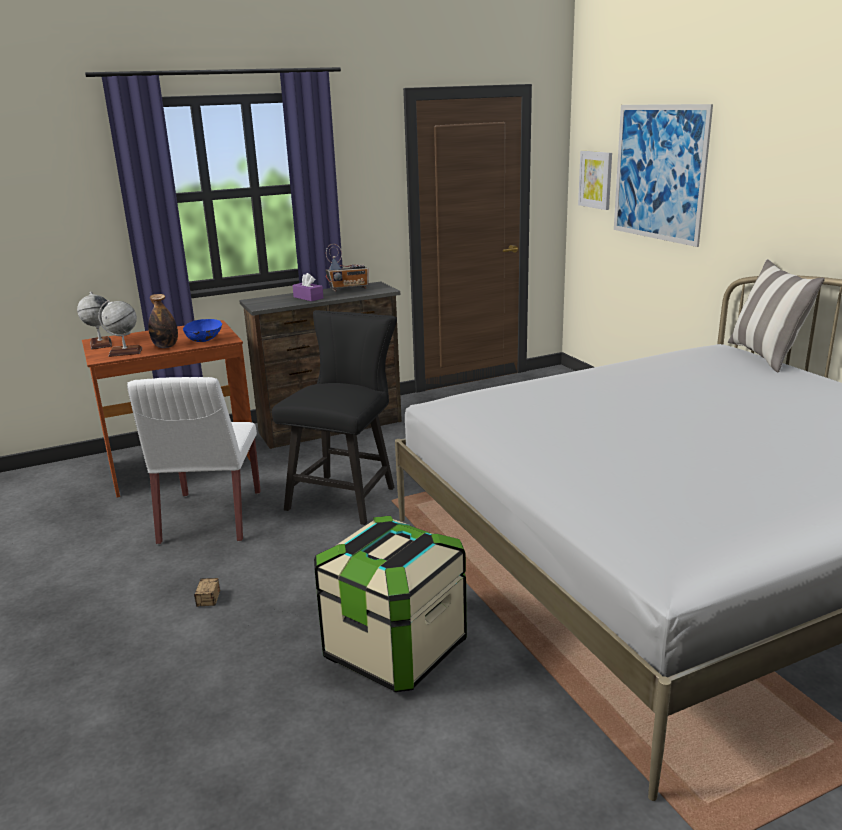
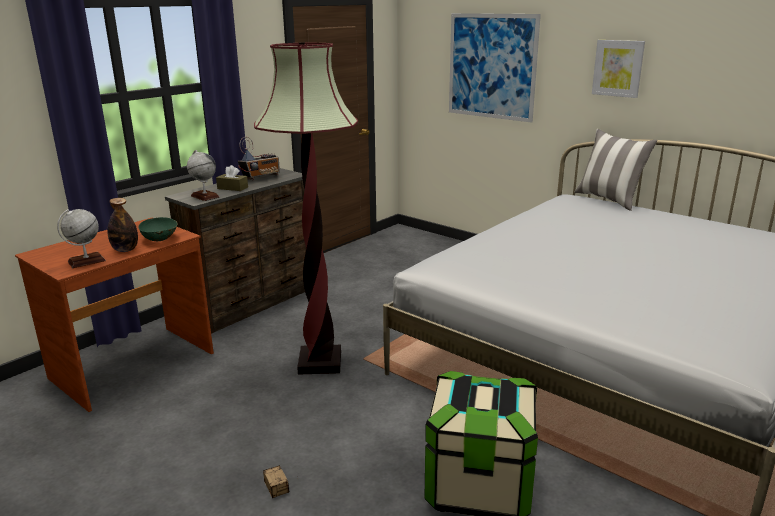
camera: 25 degrees left, 0 degrees up
globe [77,292,112,349] -> globe moved to [187,150,220,201]
white chair [127,377,261,545] -> none
blue bowl [183,319,222,342] -> green bowl [138,217,178,241]
black chair [272,310,397,525] -> floor lamp [254,43,358,375]
purple tissue box [293,273,323,301] -> brown tissue box [216,165,248,191]
picture [578,151,612,210] -> picture moved to [592,40,645,98]

